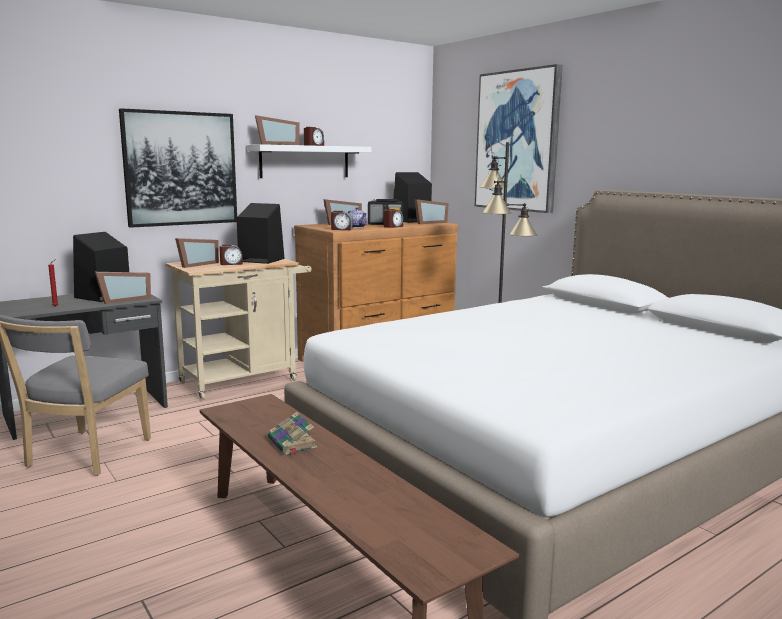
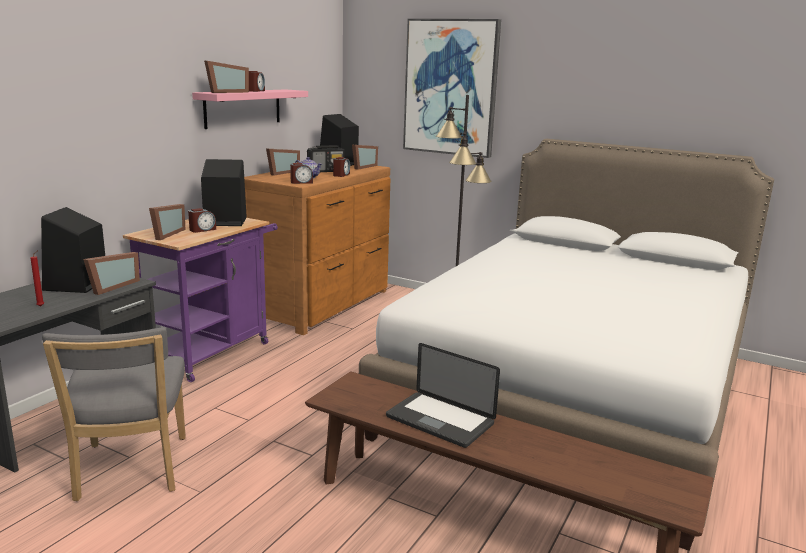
camera: 25 degrees left, 5 degrees up
picture [119,108,237,228] -> none
beige cart [165,259,311,400] -> purple cart [123,218,278,382]
white shelf [247,144,372,178] -> pink shelf [192,89,308,129]
book [268,412,317,455] -> laptop [386,343,500,448]

